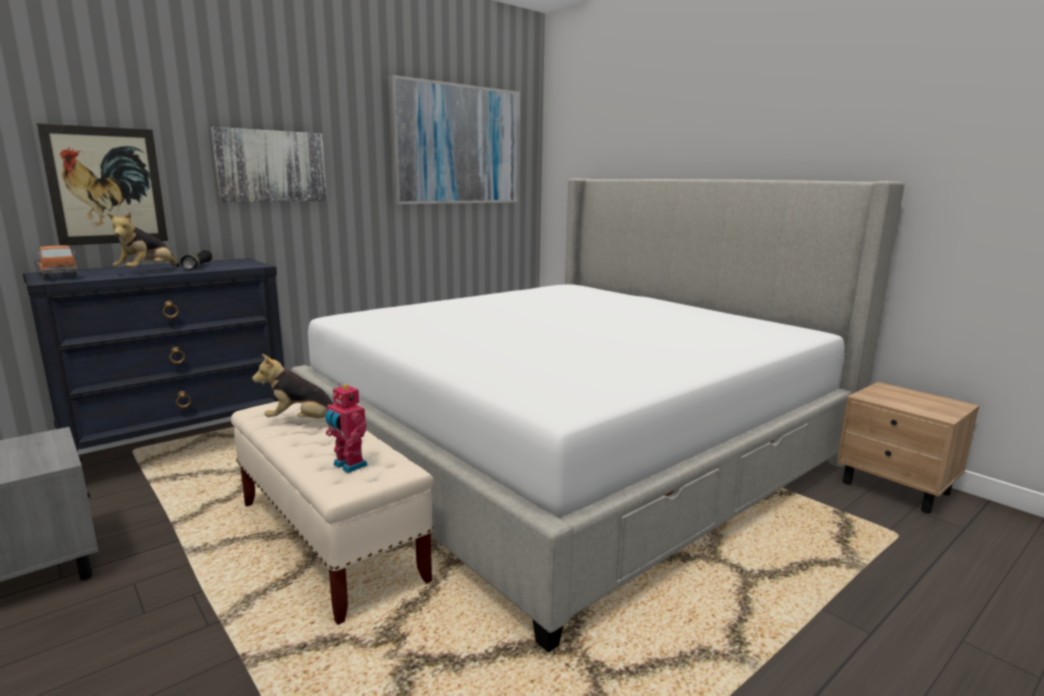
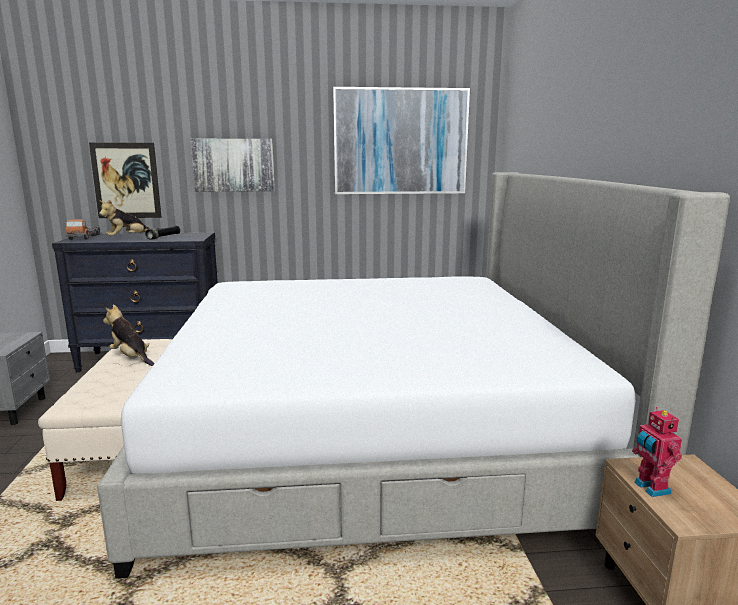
camera: 35 degrees right, 0 degrees up
toy robot [325,383,368,473] -> toy robot moved to [632,407,682,497]

